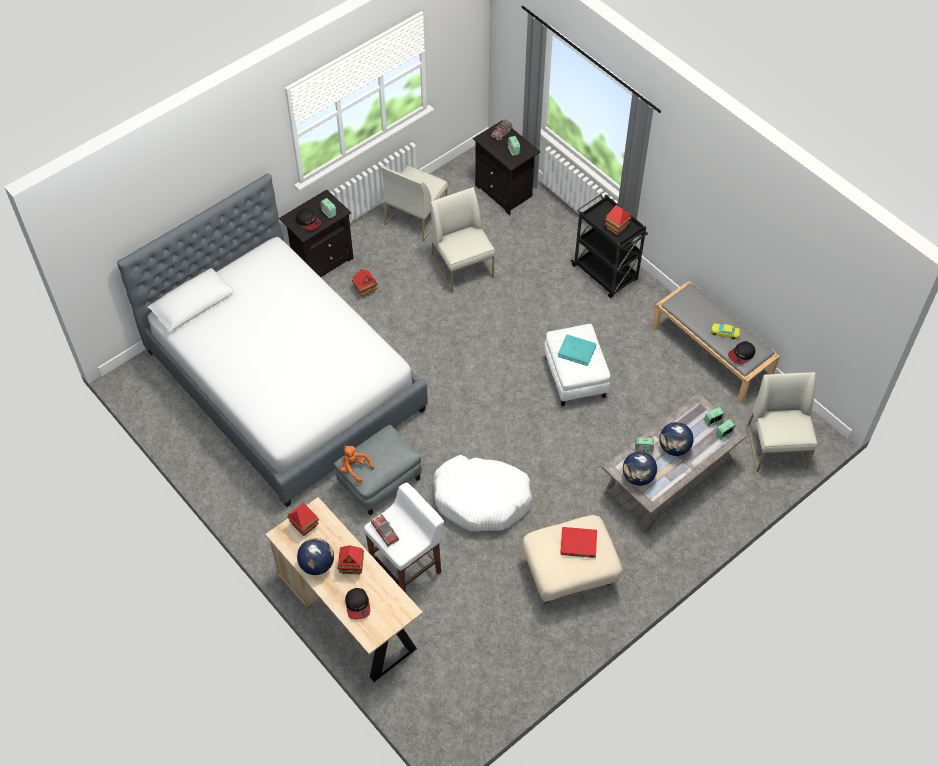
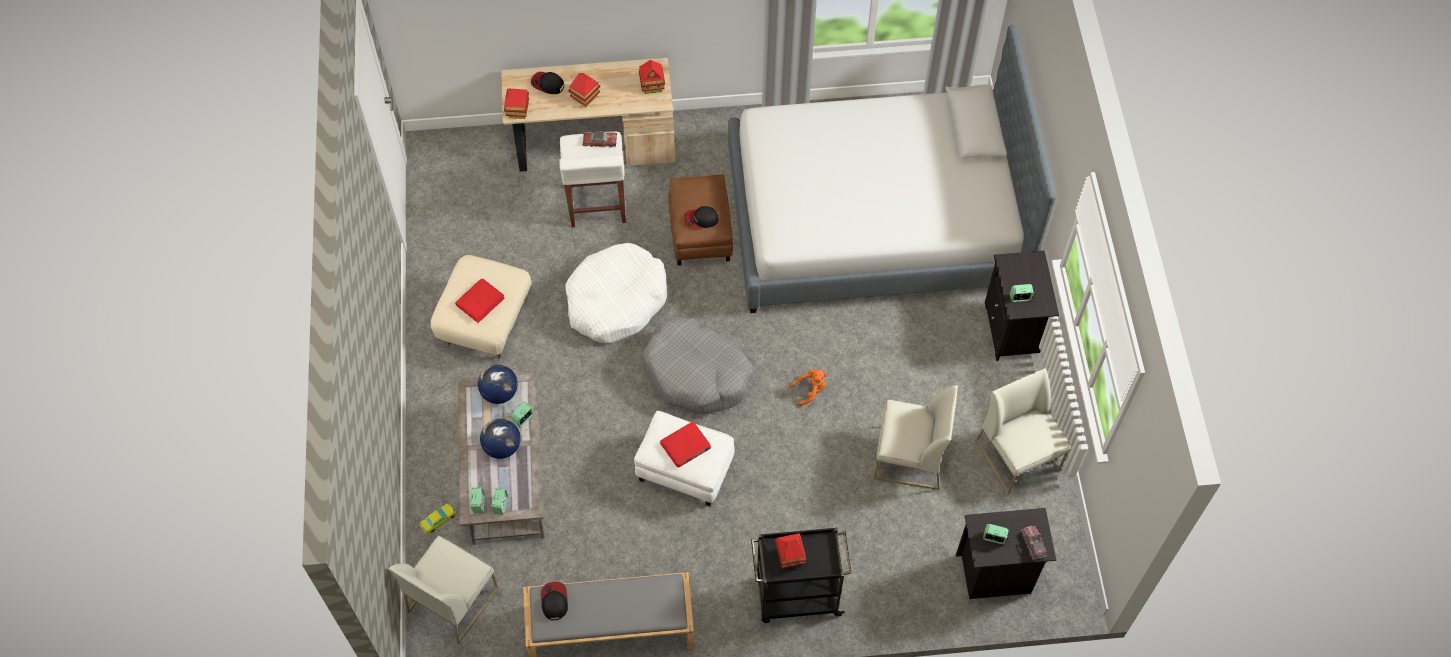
camera: 125 degrees right, 5 degrees up
cap [296,208,321,230] -> cap moved to [684,206,719,229]
globe [297,538,334,575] -> none
grey ottoman [334,425,422,515] -> brown ottoman [669,175,733,266]
orange plush toy [340,446,374,483] -> orange plush toy moved to [790,369,827,406]
toy house [352,269,378,298] -> toy house moved to [504,89,529,119]
turquoise book [558,334,596,366] -> red book [660,421,711,467]
yellow toy car [710,323,741,340] -> yellow toy car moved to [419,503,457,535]
white chair [747,372,818,472] -> white chair turned 90 degrees clockwise [388,536,499,645]
none -> grey dog bed [643,318,753,415]

